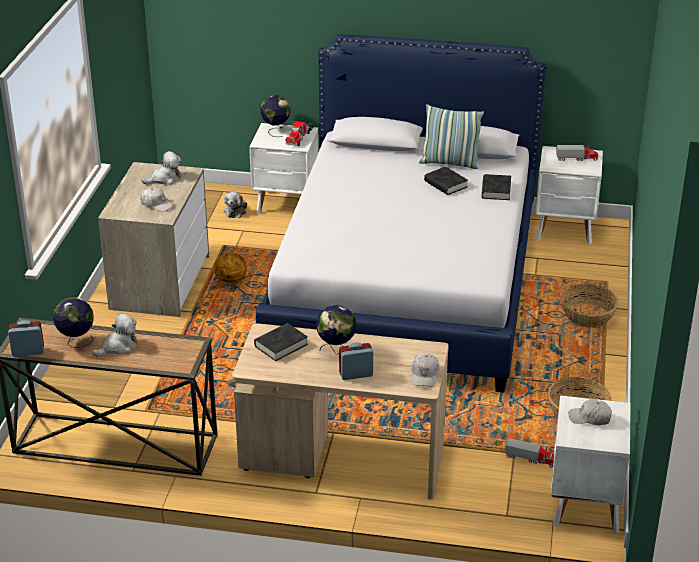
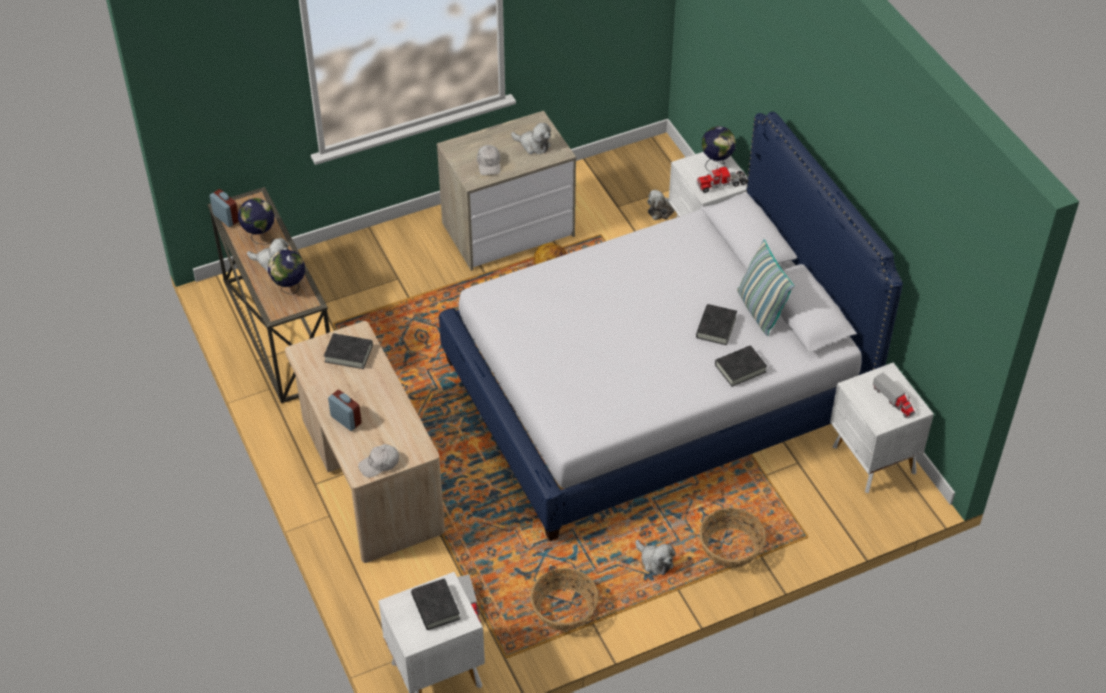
camera: 55 degrees right, 15 degrees up
globe [316,305,356,355] -> globe moved to [268,250,305,295]
white cap [568,399,612,425] -> black book [411,578,460,630]
none -> plush toy [635,540,676,575]

